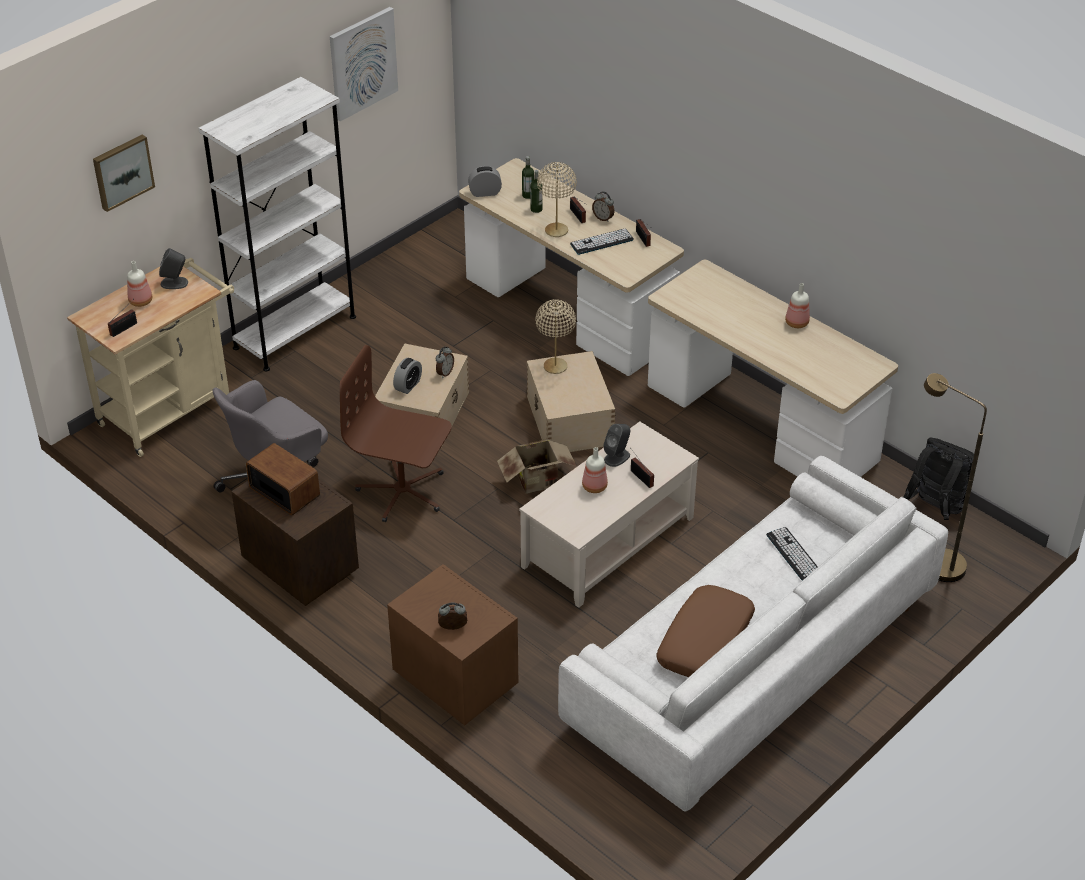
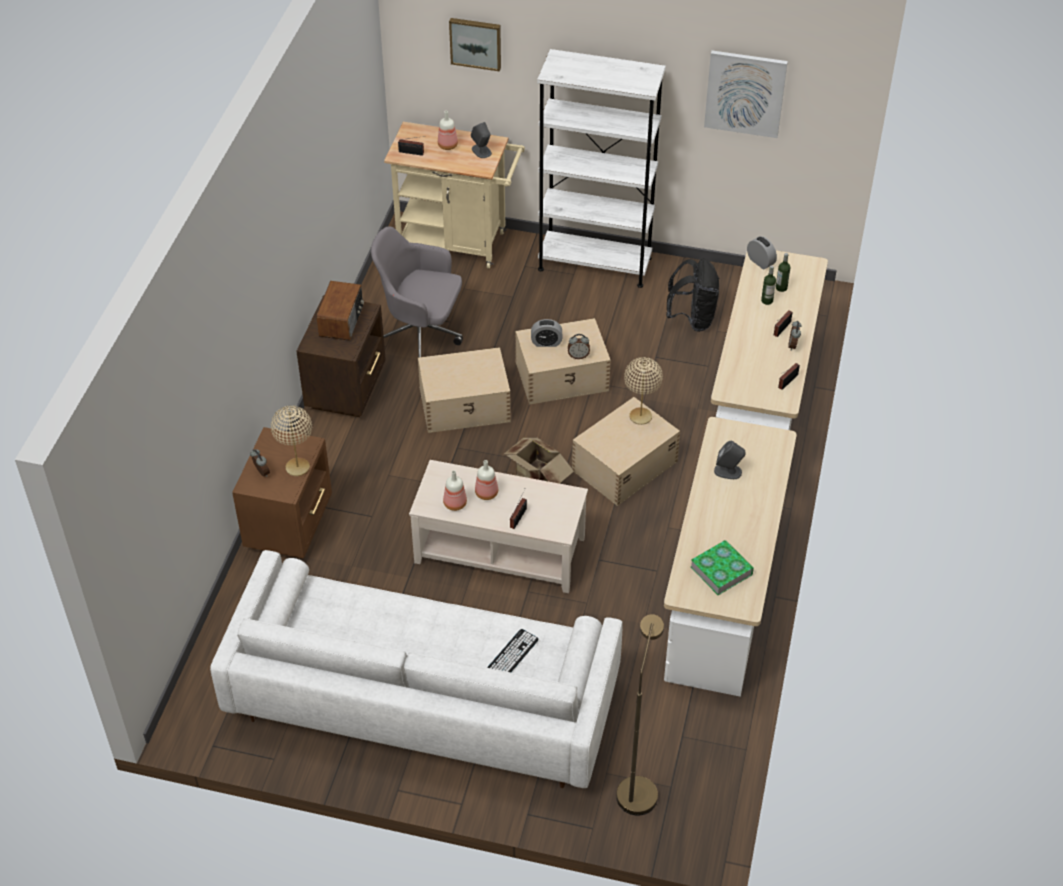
camera: 60 degrees right, 5 degrees up
brown office chair [340,345,452,522] -> beige storage box [418,347,511,433]
beige table lamp [537,162,577,237] -> beige table lamp moved to [271,405,312,476]
keyboard [570,229,634,255] -> none
grey speaker [603,424,630,467] -> grey speaker moved to [714,441,746,479]
brown pillow [657,585,755,677] -> none
bottle [785,283,810,328] -> bottle moved to [443,471,467,511]
black backpack [903,437,974,520] -> black backpack moved to [666,258,720,332]
none -> book [691,540,754,595]

